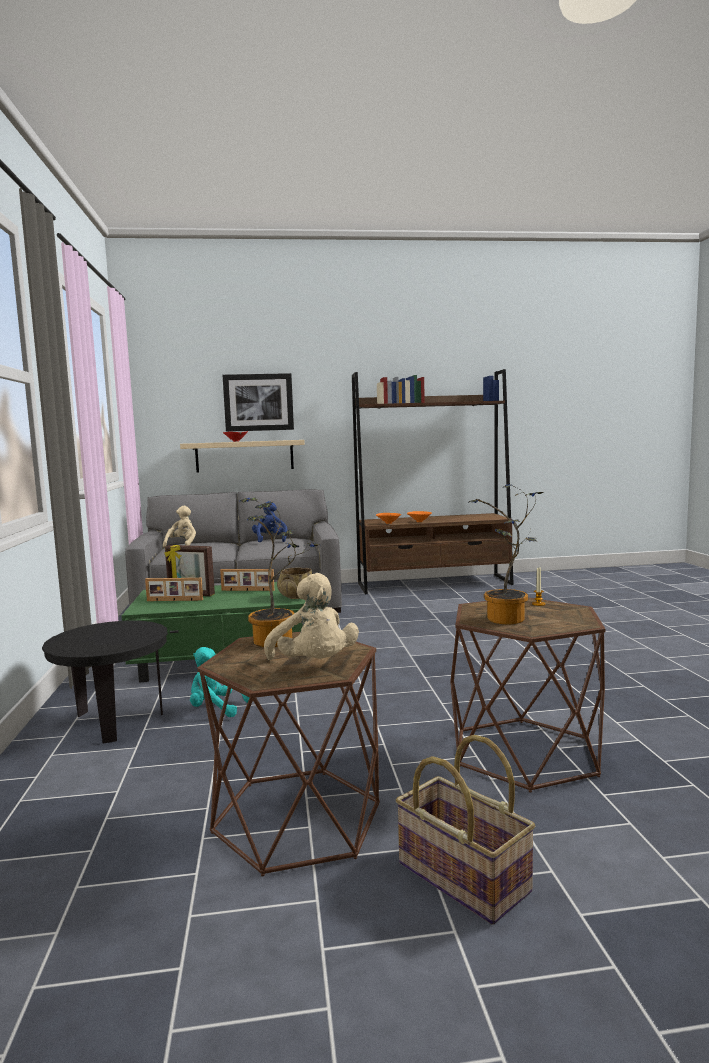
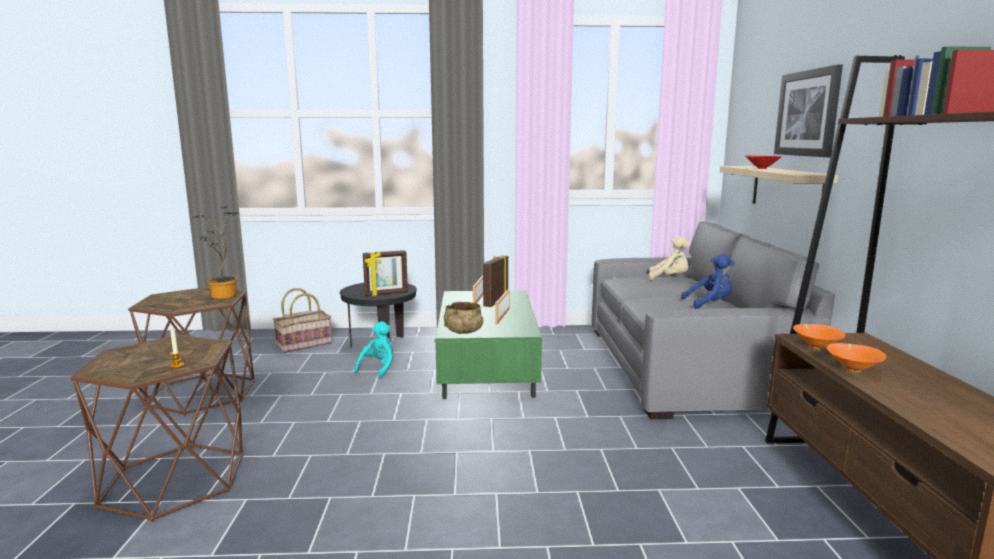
camera: 95 degrees right, 5 degrees up
beige plush toy [264,573,359,660] -> none
basket [396,735,535,925] -> basket moved to [273,288,332,353]
potted plant [468,485,543,624] -> none
none -> picture frame [363,250,408,296]

